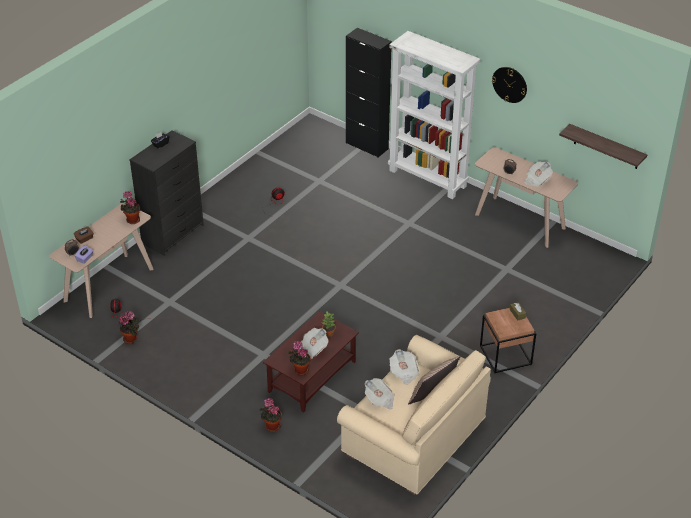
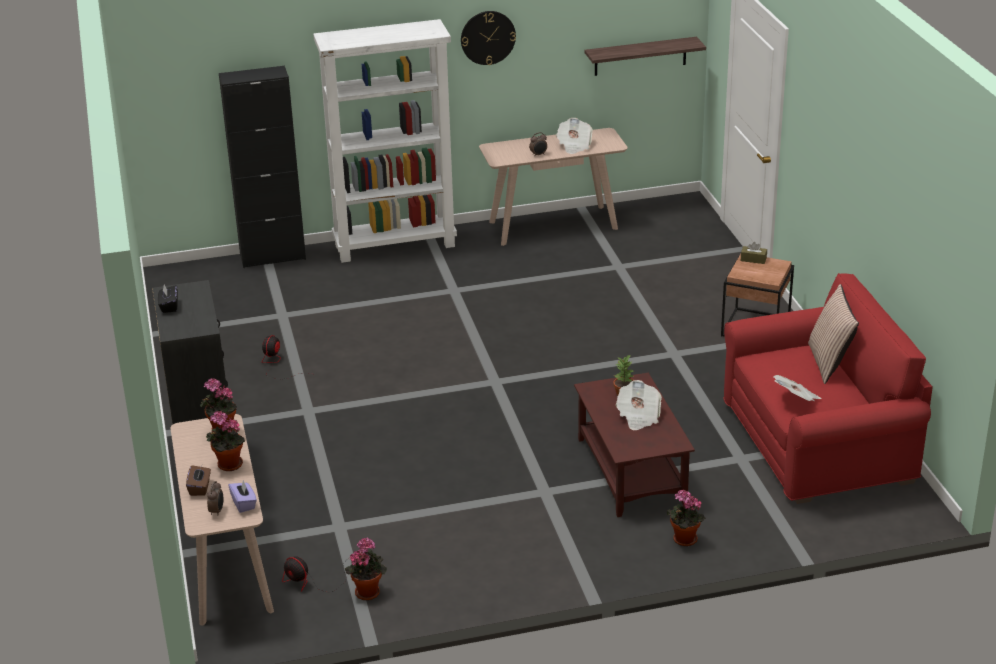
camera: 50 degrees left, 10 degrees down
potted plant [288,341,311,375] -> potted plant moved to [206,411,245,471]
beige sofa [337,335,491,495] -> red sofa [723,273,933,504]
newspaper [389,349,420,385] -> none

